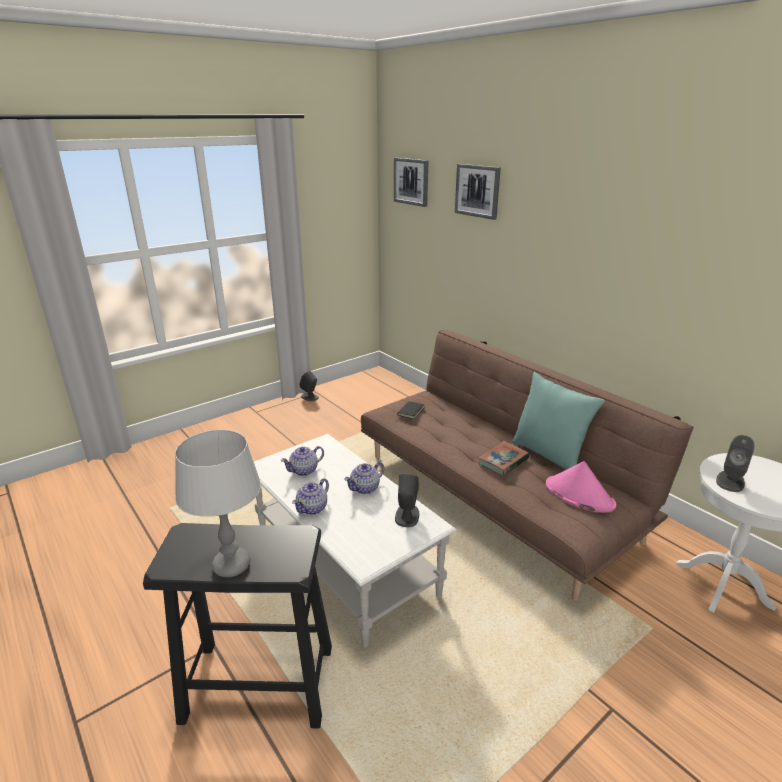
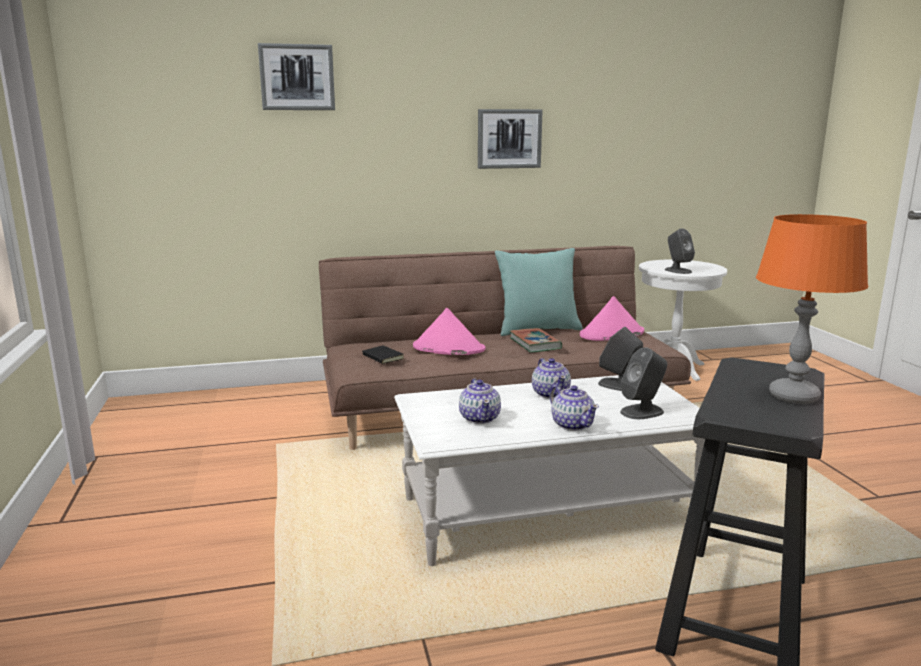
camera: 65 degrees left, 10 degrees down
grey table lamp [175,430,261,577] -> orange table lamp [756,214,868,404]
grey speaker [299,371,319,401] -> grey speaker moved to [620,347,667,419]
picture [394,158,428,207] -> picture moved to [478,109,543,169]
none -> pink hat [413,308,486,355]

